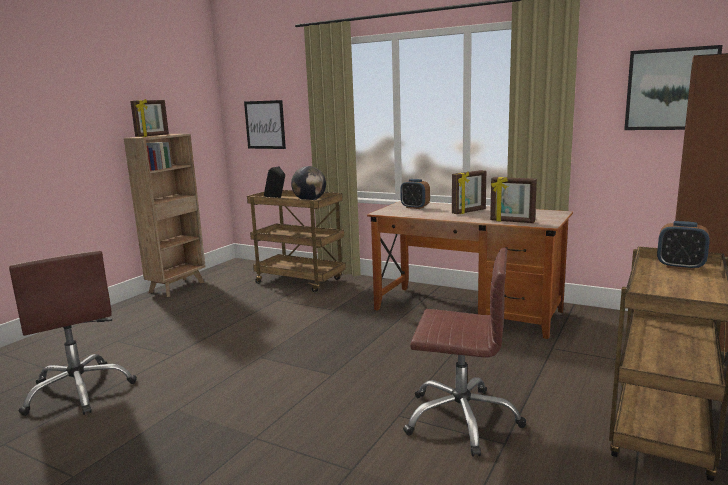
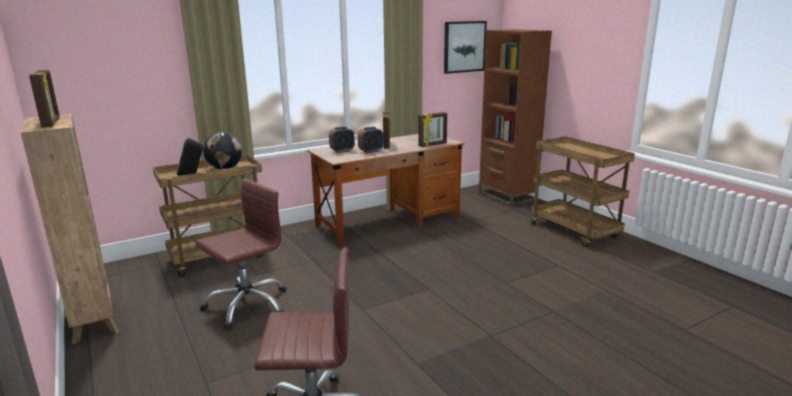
camera: 60 degrees left, 5 degrees up
picture [244,100,286,149] -> none
brown office chair [403,248,526,457] -> brown office chair moved to [196,178,286,330]
alarm clock [657,221,710,270] -> alarm clock moved to [358,127,383,153]

